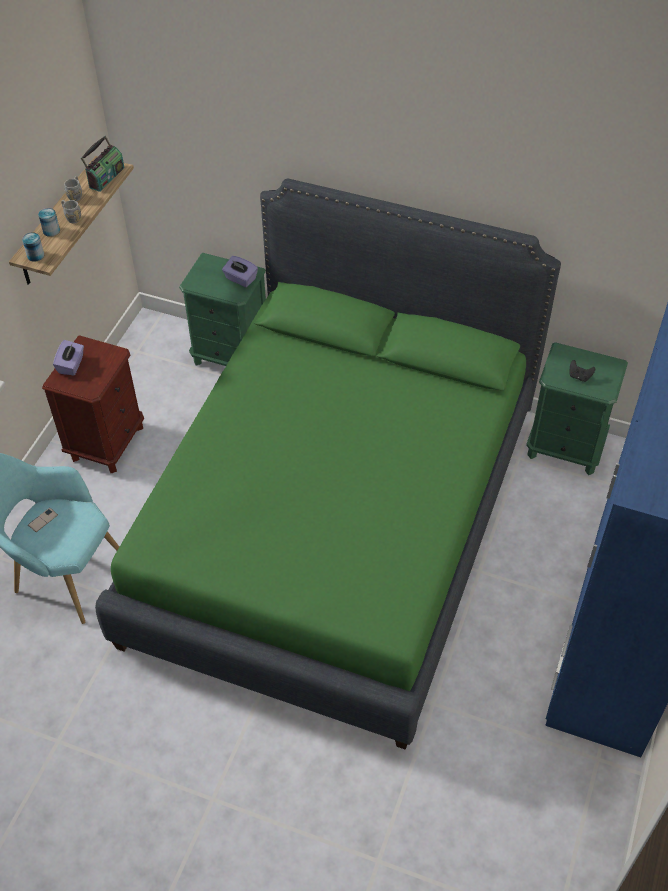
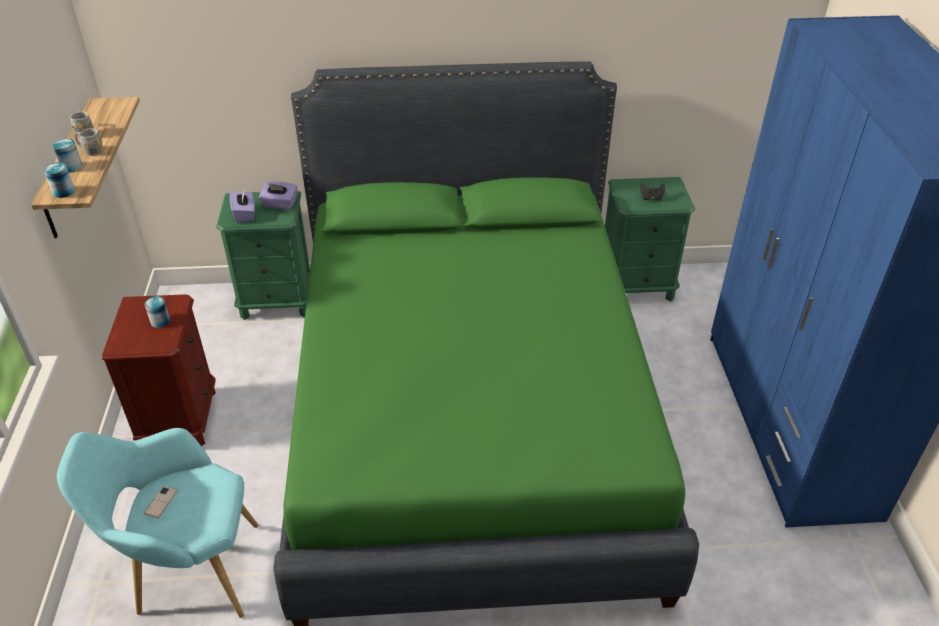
camera: 25 degrees left, 10 degrees down
purple tissue box [53,340,84,375] -> purple tissue box moved to [230,190,255,223]
radio [81,136,124,192] -> none
none -> can [144,296,170,328]

